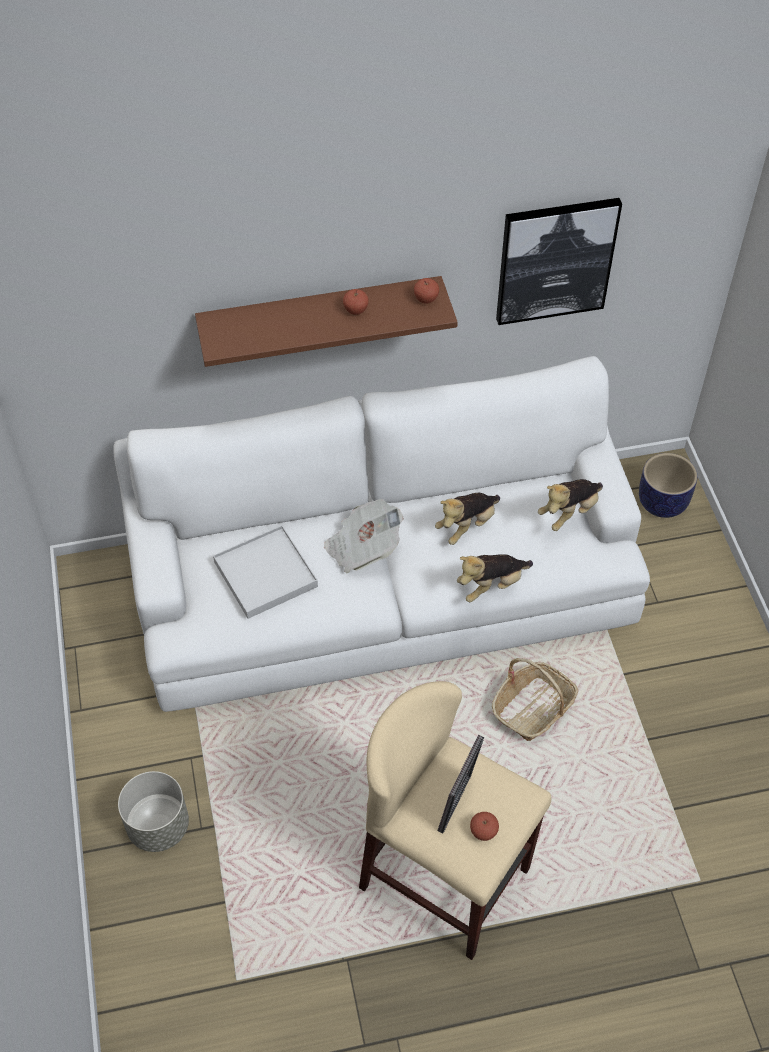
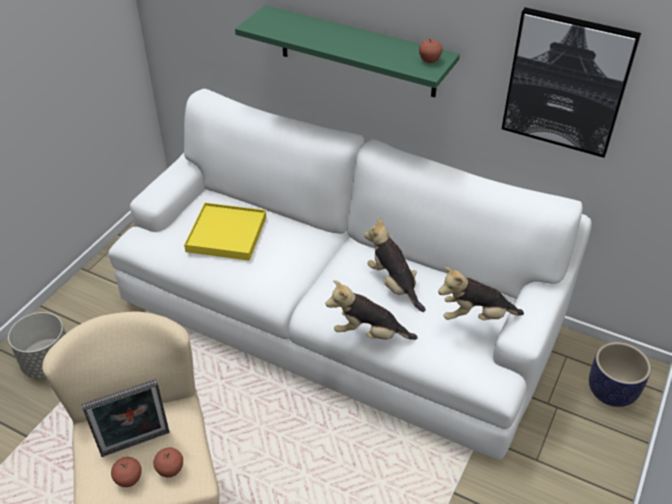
camera: 40 degrees right, 10 degrees down
brown shelf [195,276,458,367] -> green shelf [235,5,460,97]
white tray [213,525,318,619] -> yellow tray [184,203,266,261]
newspaper [324,499,404,573] -> none
apple [343,289,369,315] -> apple moved to [153,447,183,478]
plush toy [435,493,500,545] -> plush toy turned 60 degrees clockwise [364,217,425,312]
basket [492,658,578,741] -> none

